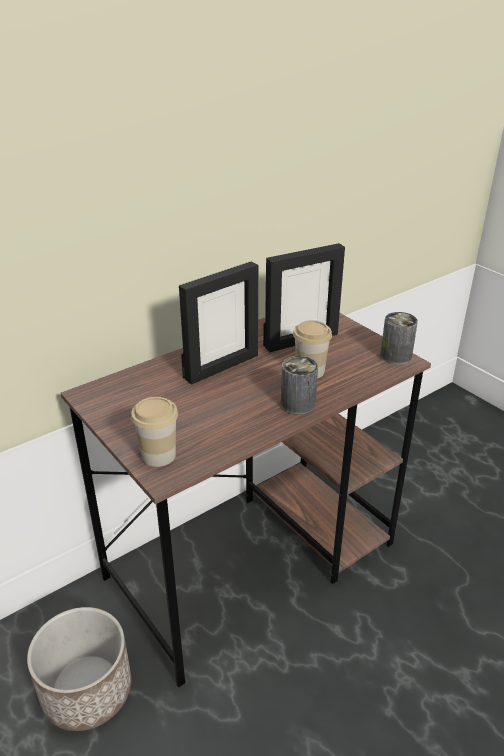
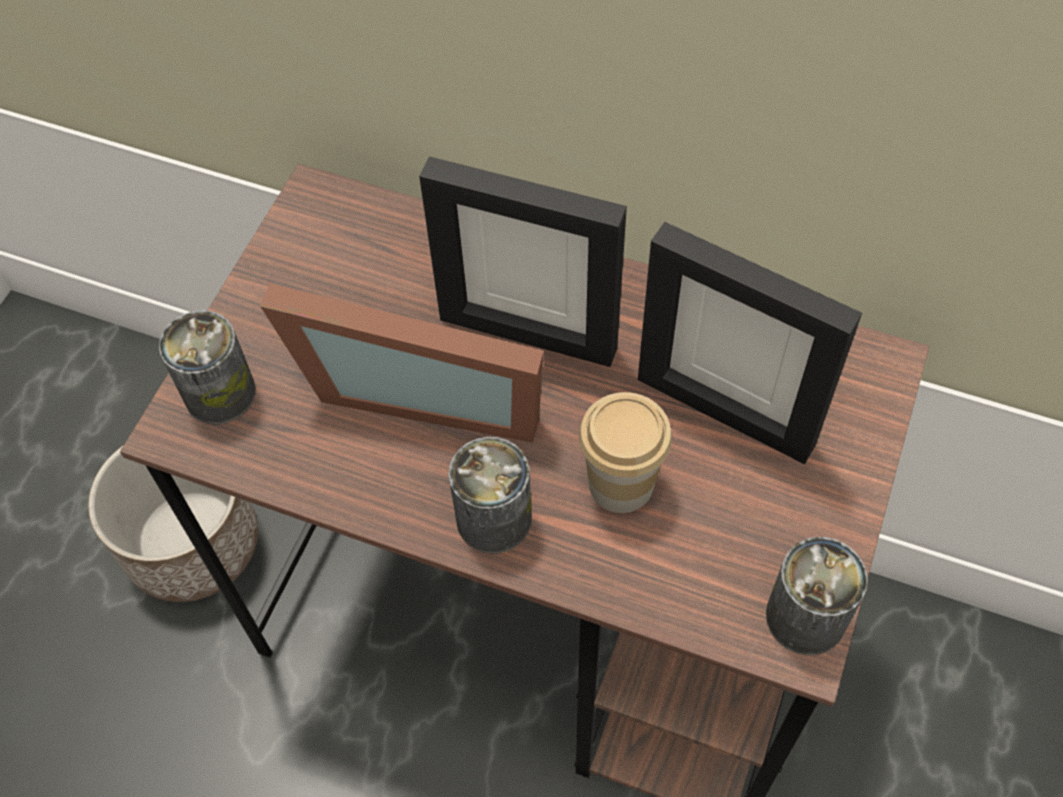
camera: 60 degrees right, 25 degrees up
cup [131,397,178,467] -> can [159,310,256,424]
none -> picture frame [260,283,544,443]

